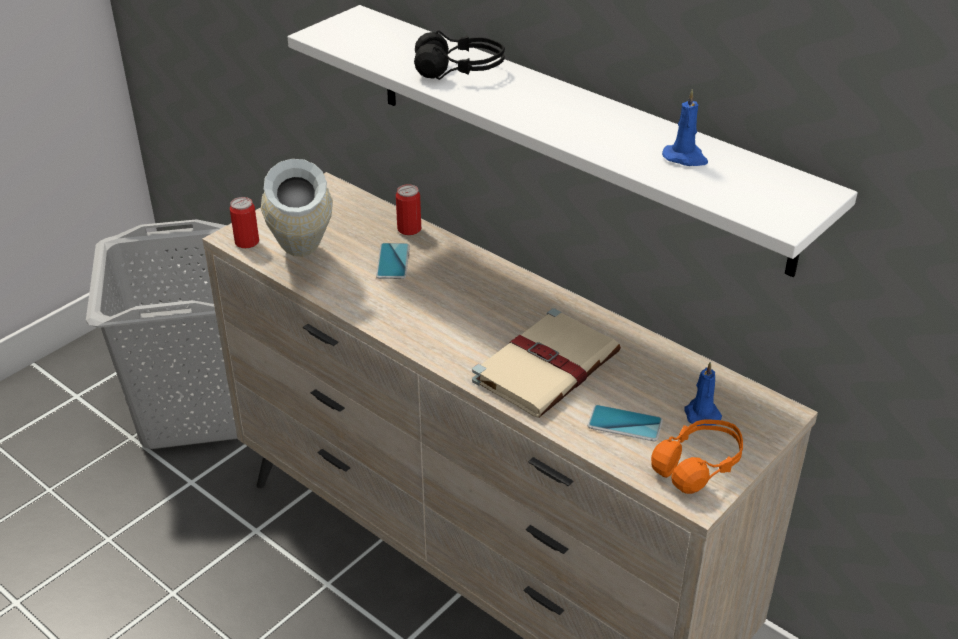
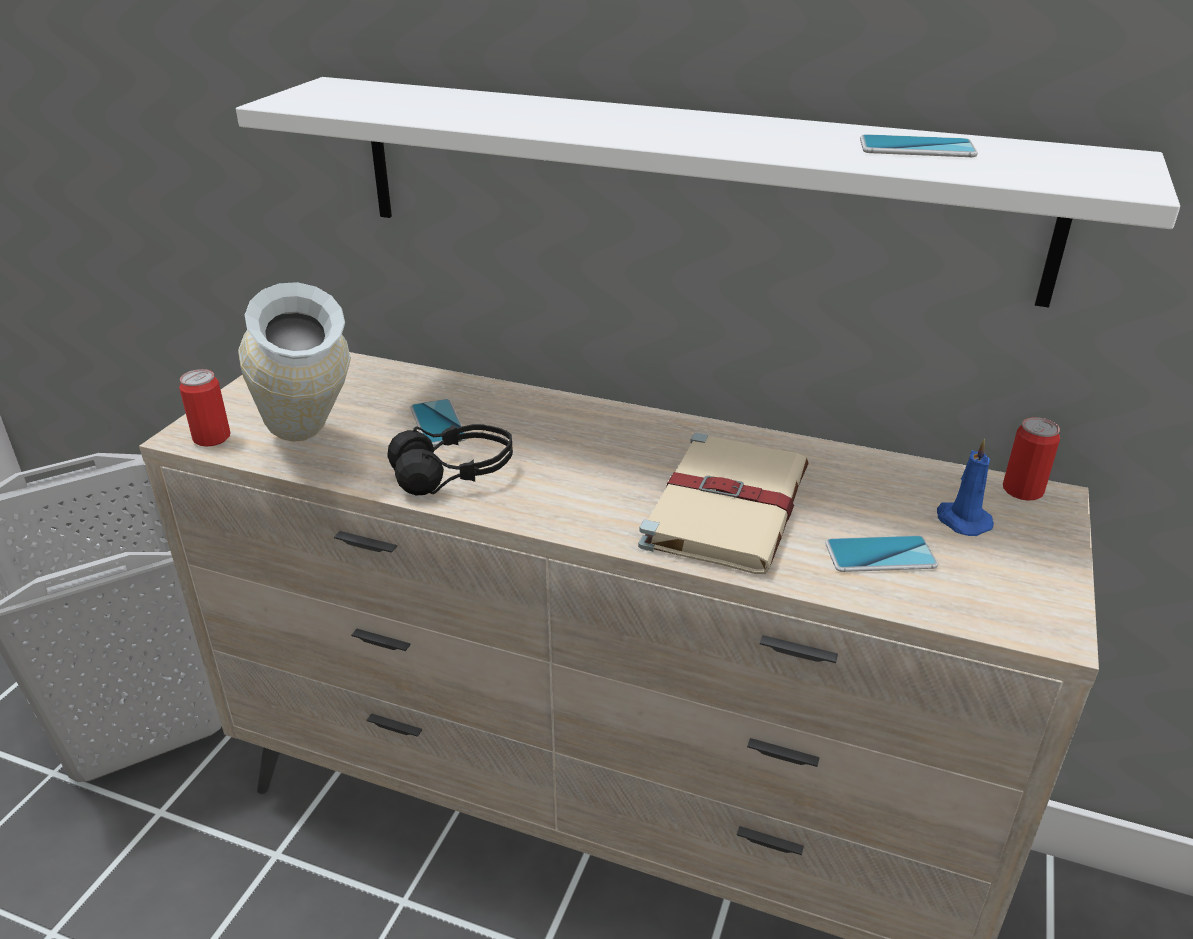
camera: 20 degrees left, 5 degrees down
can [396,184,421,235] -> can moved to [1003,417,1060,501]
black headphones [414,30,505,80] -> black headphones moved to [387,424,513,495]
orange headphones [651,420,743,494] -> none
blue candle [662,89,708,166] -> phone [860,134,978,157]

